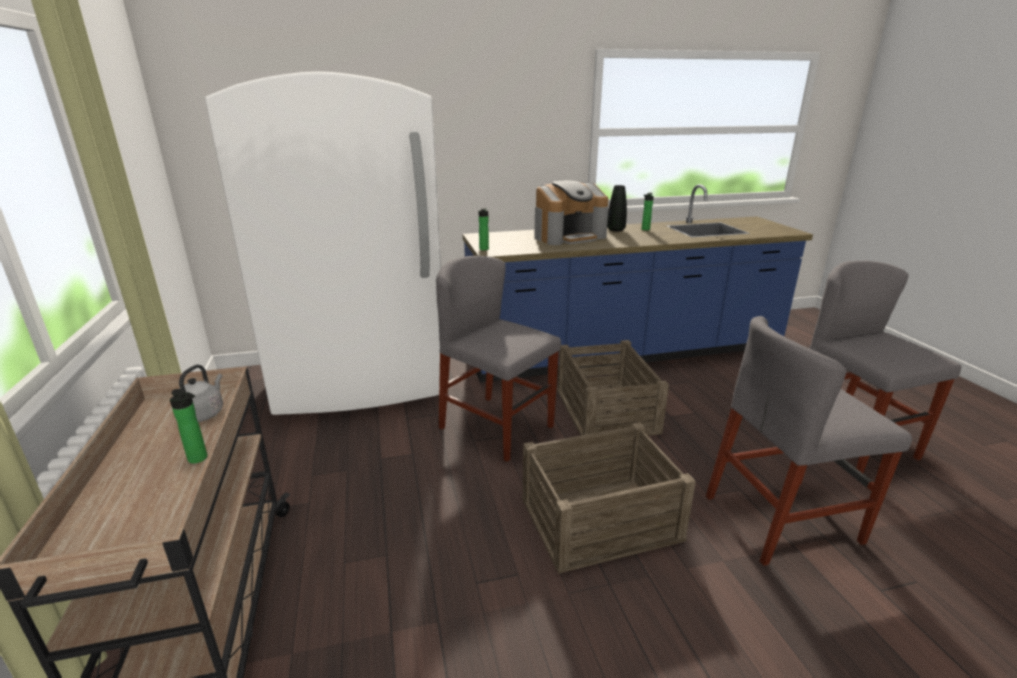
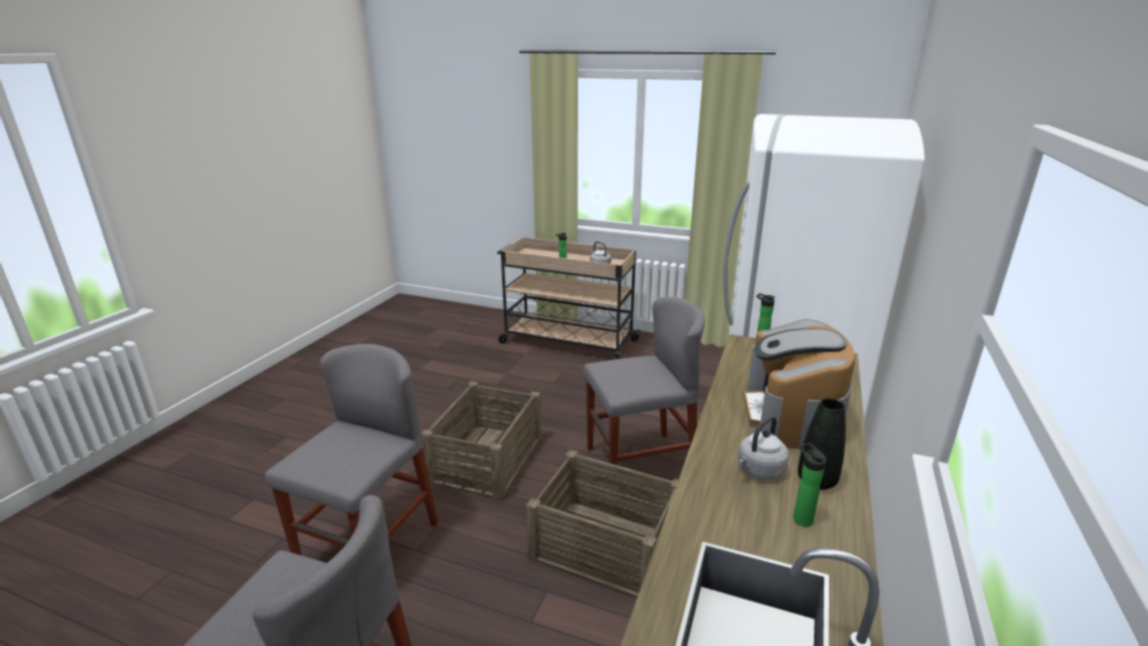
camera: 125 degrees right, 0 degrees up
none -> grey kettle [738,416,789,479]

